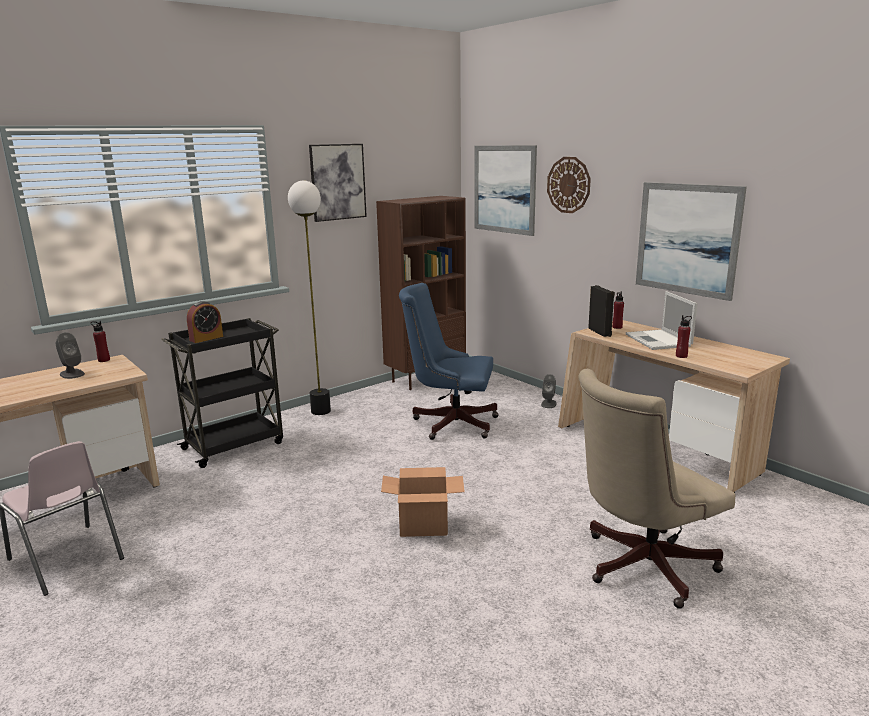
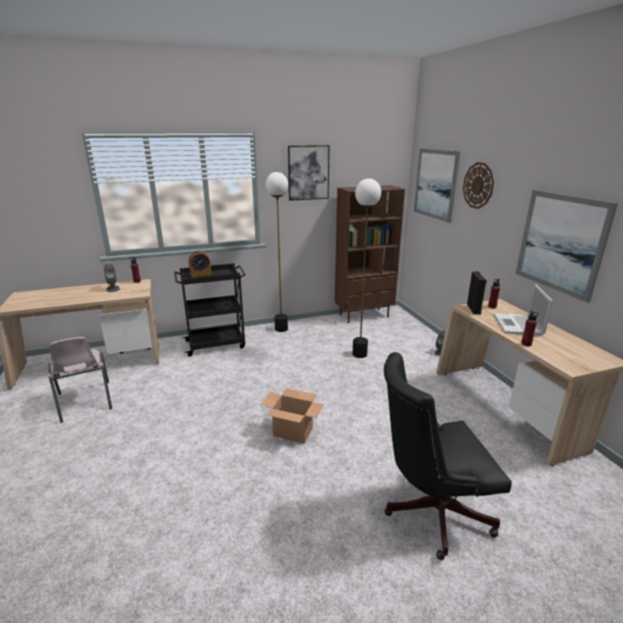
camera: 20 degrees right, 5 degrees up
blue office chair [399,283,499,440] -> floor lamp [352,178,381,358]
beige office chair [578,369,735,609] -> black office chair [384,352,512,560]

